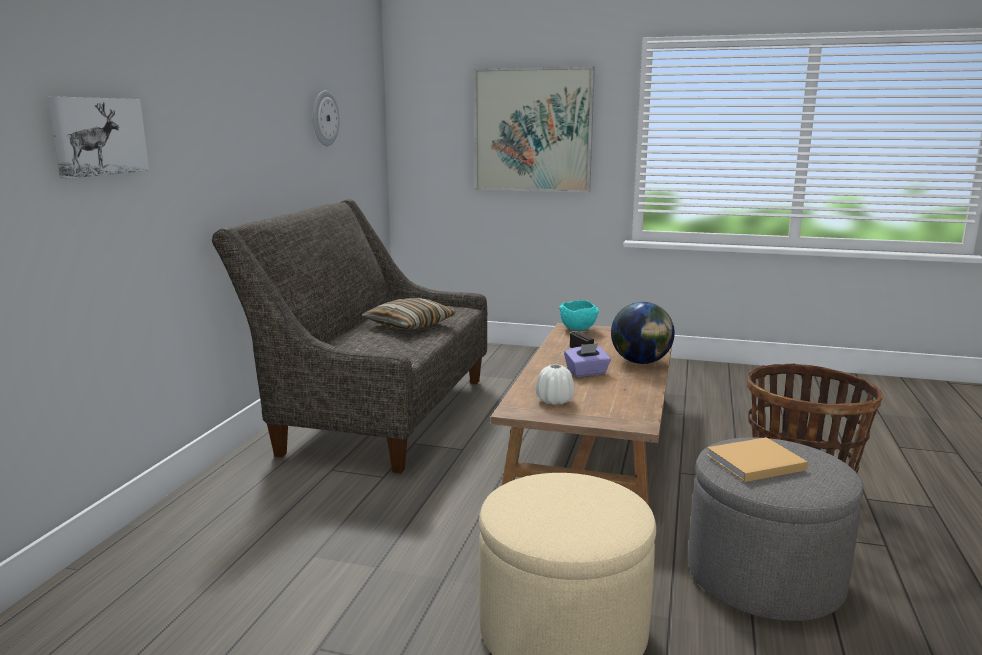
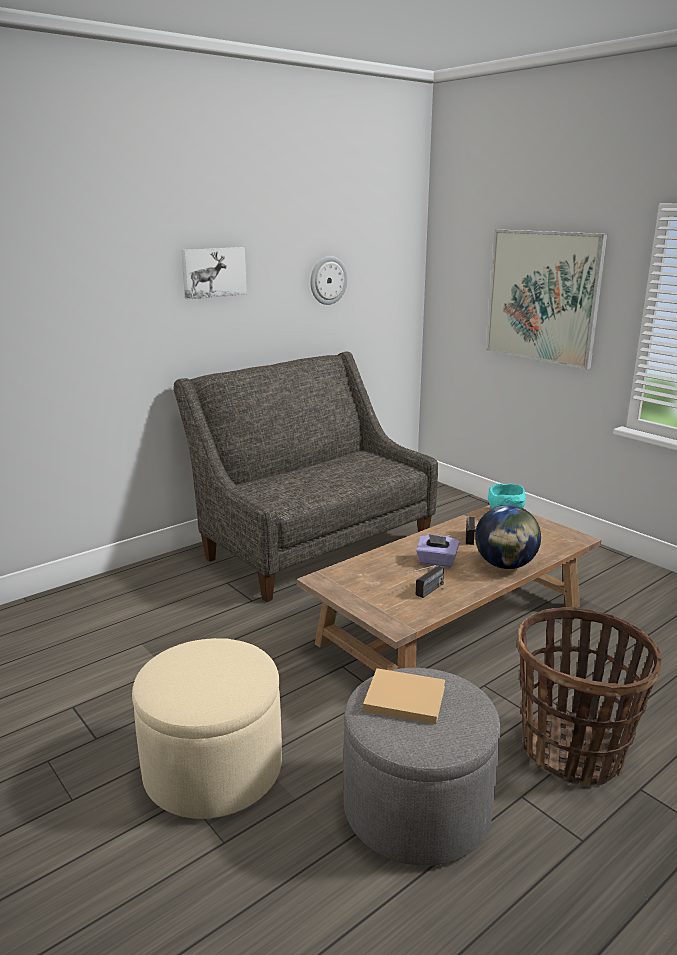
camera: 35 degrees right, 5 degrees up
picture [47,97,149,178] -> picture moved to [181,247,247,300]
pillow [362,298,456,330] -> none
white vase [536,364,574,405] -> none
none -> radio [408,565,444,598]

